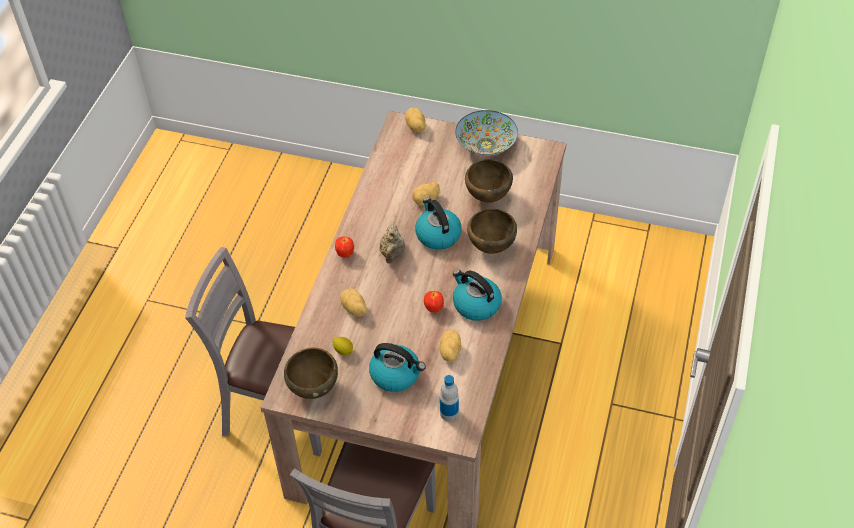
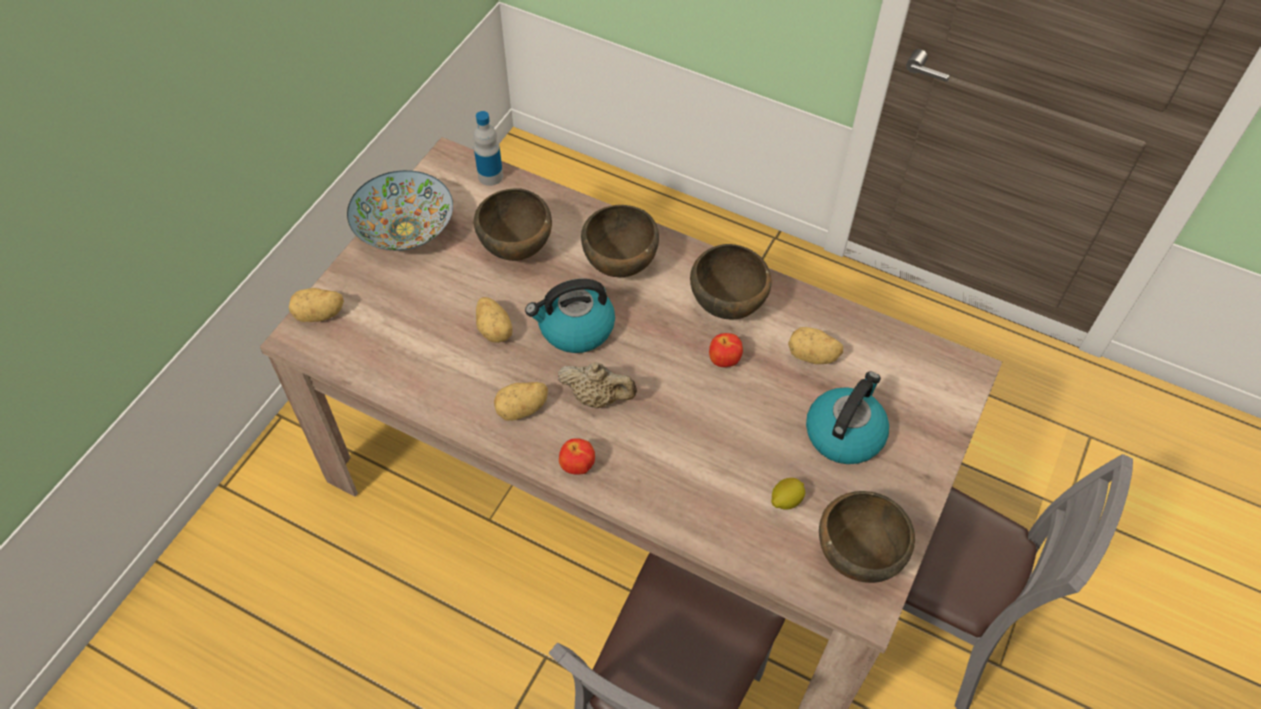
camera: 80 degrees left, 5 degrees up
potato [340,289,367,317] -> potato moved to [494,382,548,421]
bottle [440,375,459,421] -> bottle moved to [473,111,503,186]
kettle [453,270,502,321] -> brown bowl [690,244,771,319]

